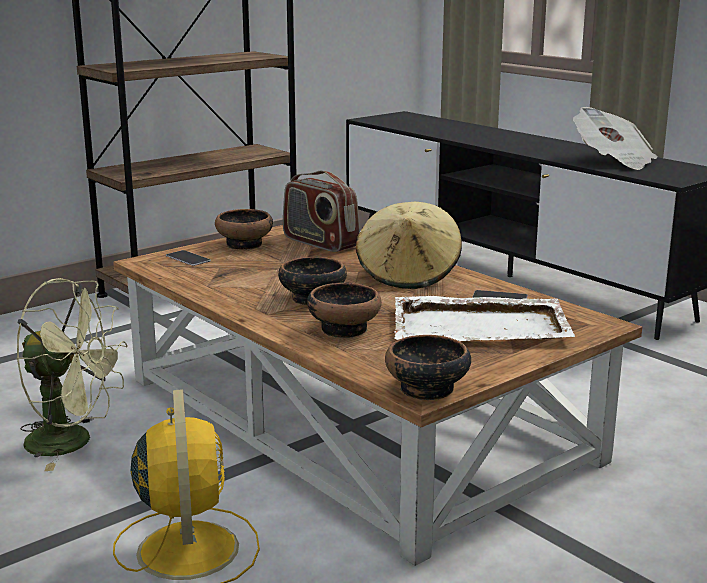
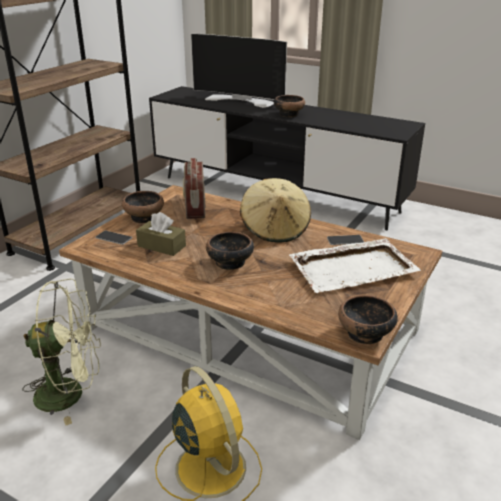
camera: 20 degrees left, 10 degrees up
radio [283,171,360,252] -> radio turned 60 degrees clockwise [183,158,206,219]
bowl [307,283,382,338] -> bowl moved to [274,95,305,117]
newspaper [573,107,657,170] -> none
none -> brown tissue box [136,212,186,256]
none -> television [191,34,287,108]

